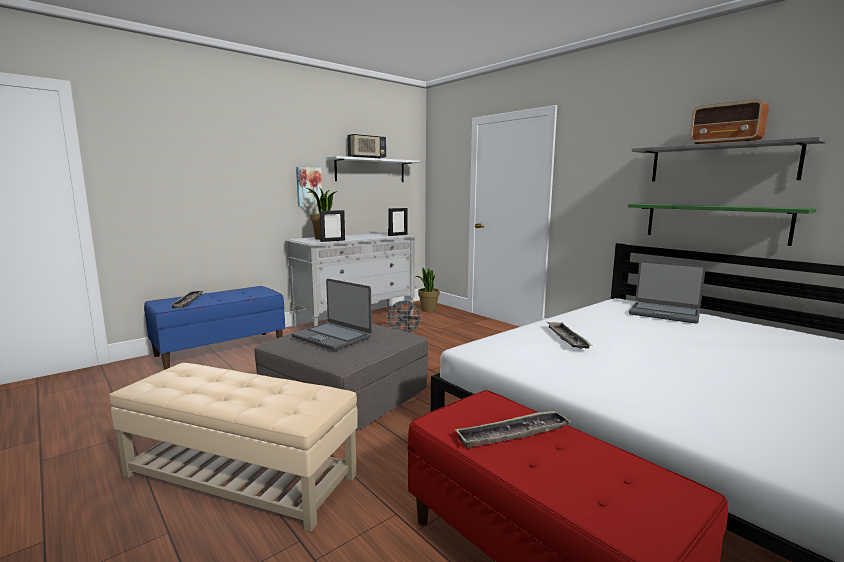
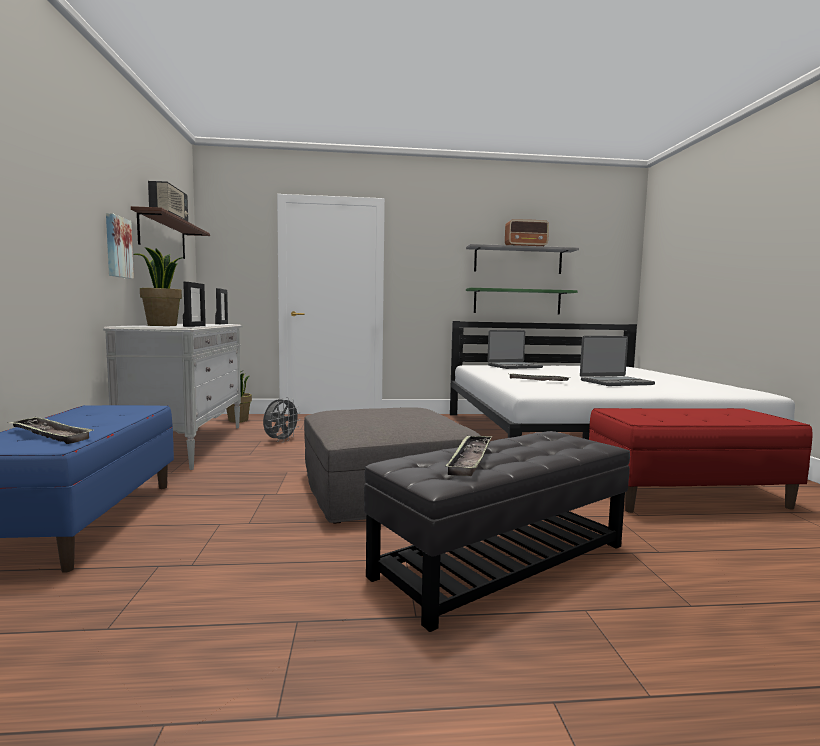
camera: 55 degrees left, 5 degrees down
beige ottoman [109,363,358,531] -> black ottoman [364,431,630,632]
laptop [292,279,372,351] -> laptop moved to [580,336,655,386]
white shelf [327,156,420,182] -> brown shelf [131,206,210,259]
tray [455,410,571,448] -> tray moved to [445,435,492,476]

